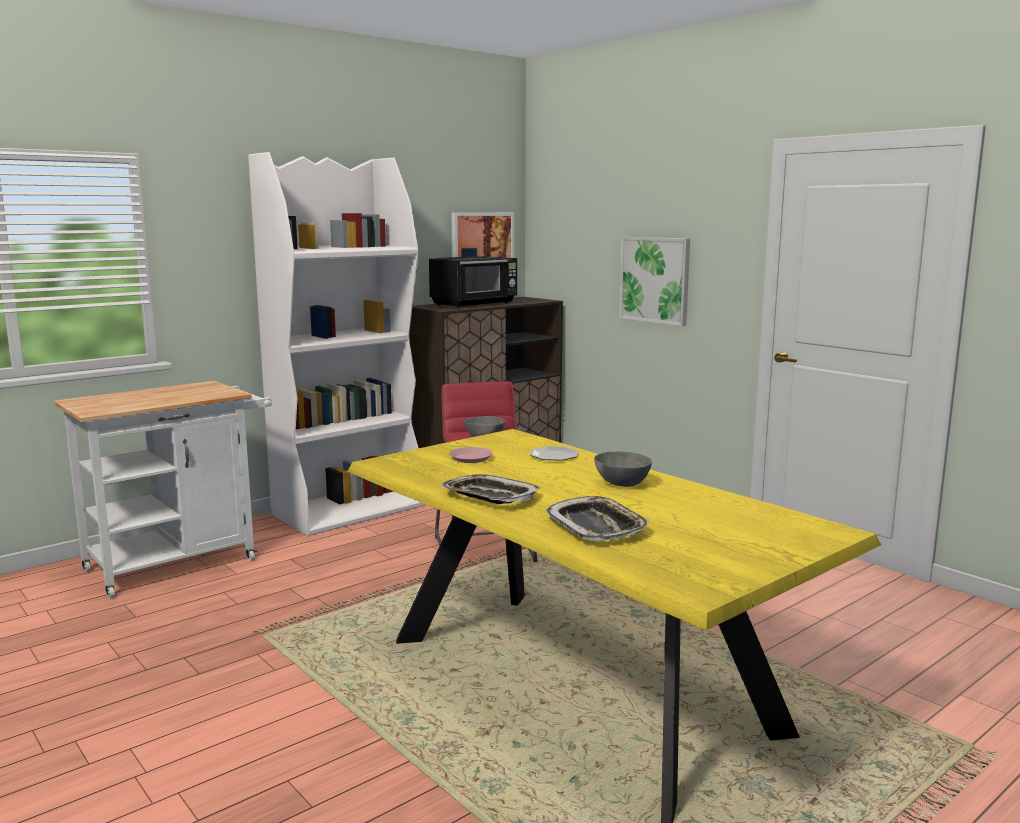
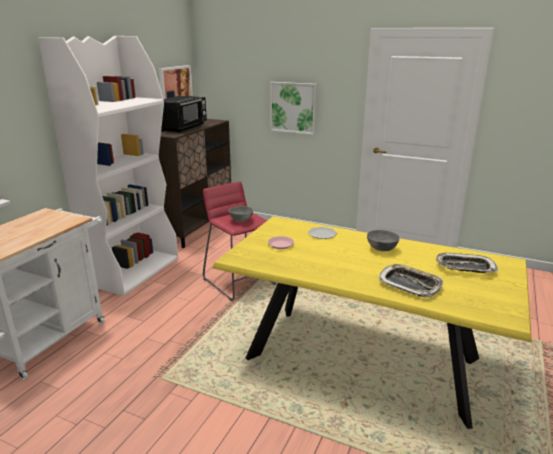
camera: 25 degrees left, 10 degrees up
tray [441,474,539,504] -> tray moved to [436,253,498,273]

